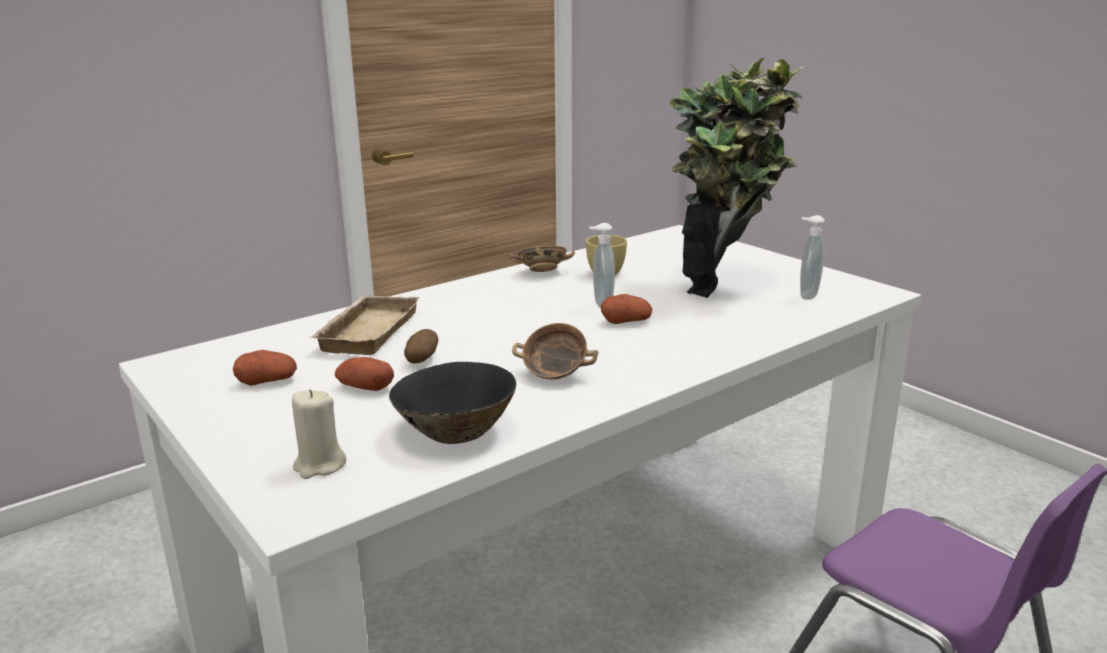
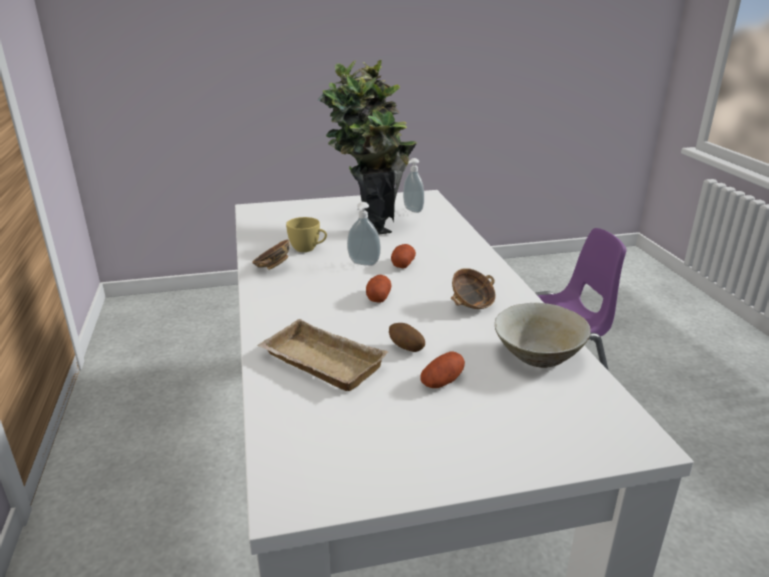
camera: 65 degrees left, 5 degrees up
potato [233,350,297,386] -> potato moved to [366,275,392,303]
beige candle [292,390,346,479] -> none
black bowl [389,362,516,444] -> beige bowl [495,303,591,368]

